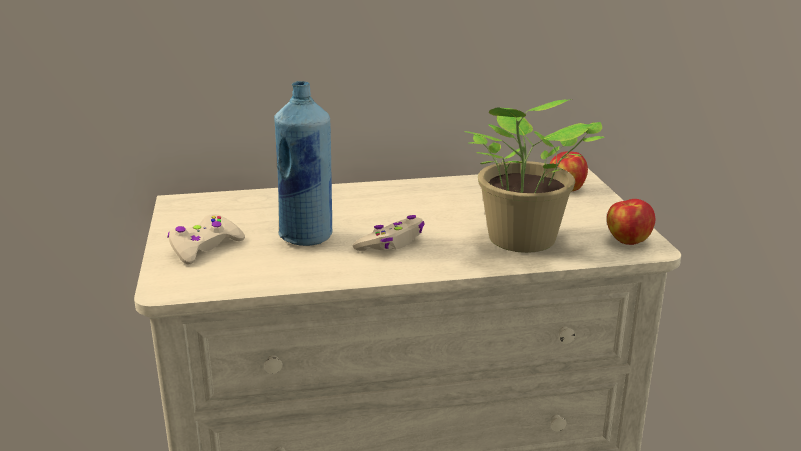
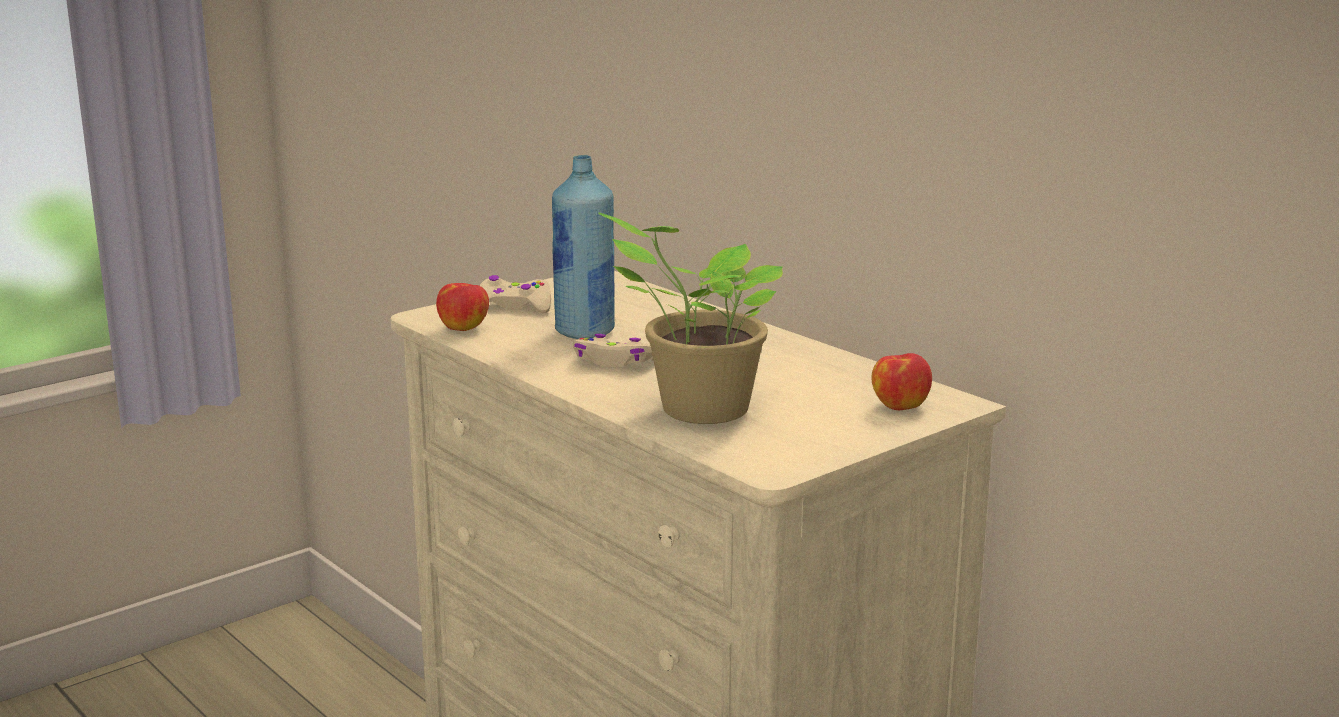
camera: 60 degrees right, 5 degrees down
apple [607,199,655,245] -> apple moved to [436,283,489,331]

